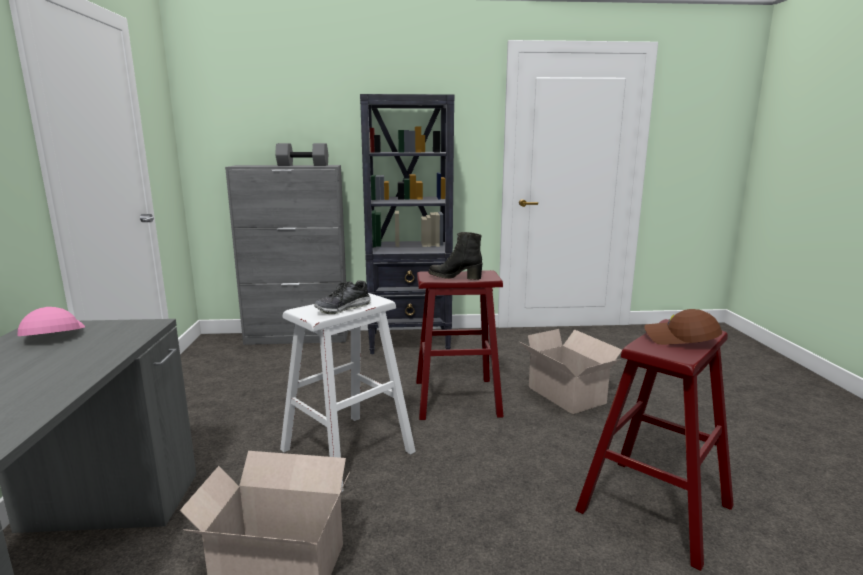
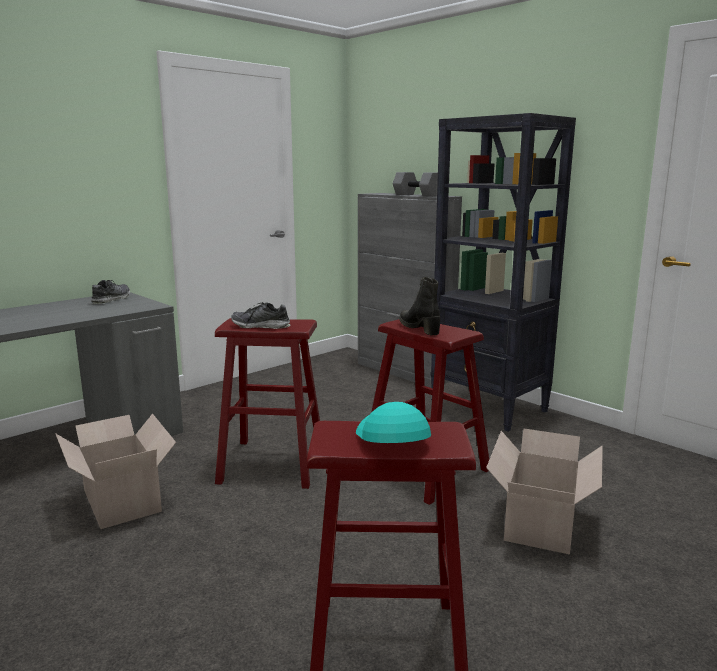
camera: 50 degrees right, 0 degrees up
pink cap [17,307,85,336] -> shoe [91,280,130,304]
white stool [280,293,416,492] -> red stool [215,318,320,489]
brown cap [644,309,722,345] -> turquoise cap [356,402,431,443]

